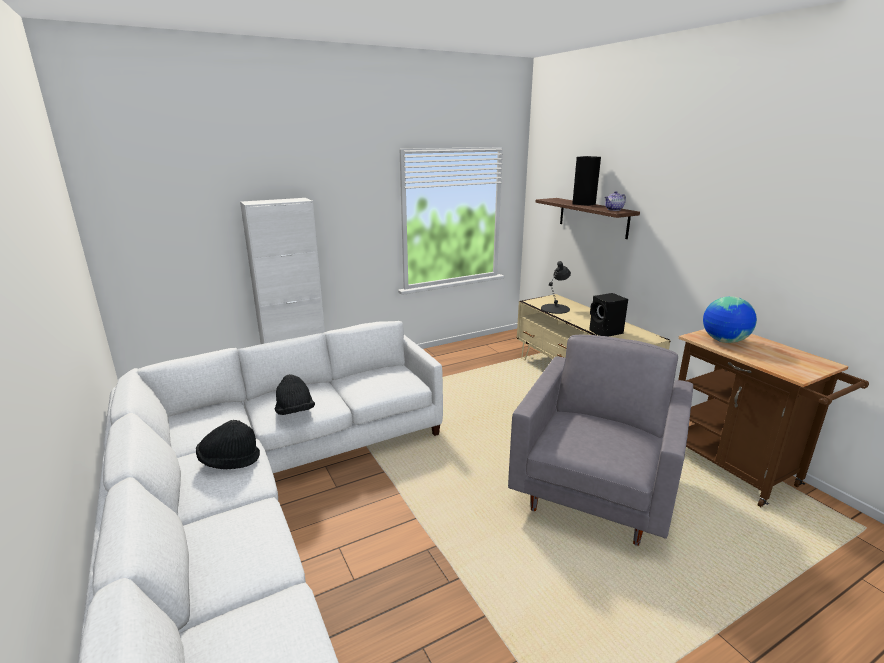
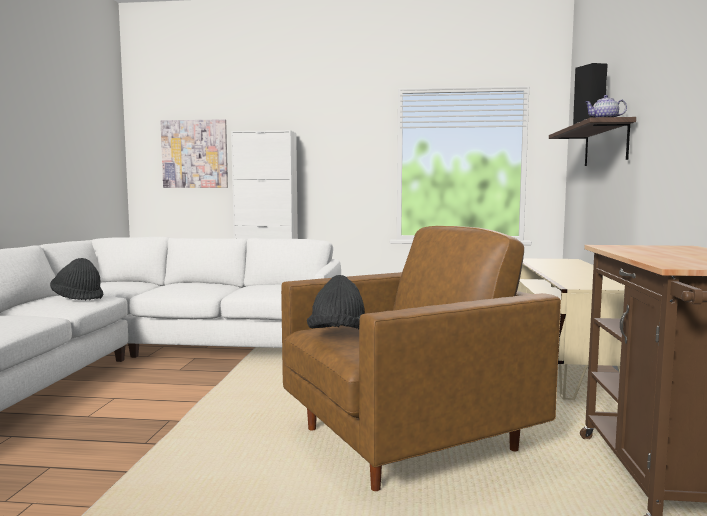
camera: 35 degrees right, 15 degrees down
black hat [275,374,315,415] -> black hat moved to [307,275,365,329]
grey armchair [508,335,693,546] -> brown armchair [281,226,561,491]
black table lamp [541,261,571,314] -> none
black speaker [589,293,628,337] -> none
globe [703,296,757,343] -> none
none -> picture [160,119,228,188]

